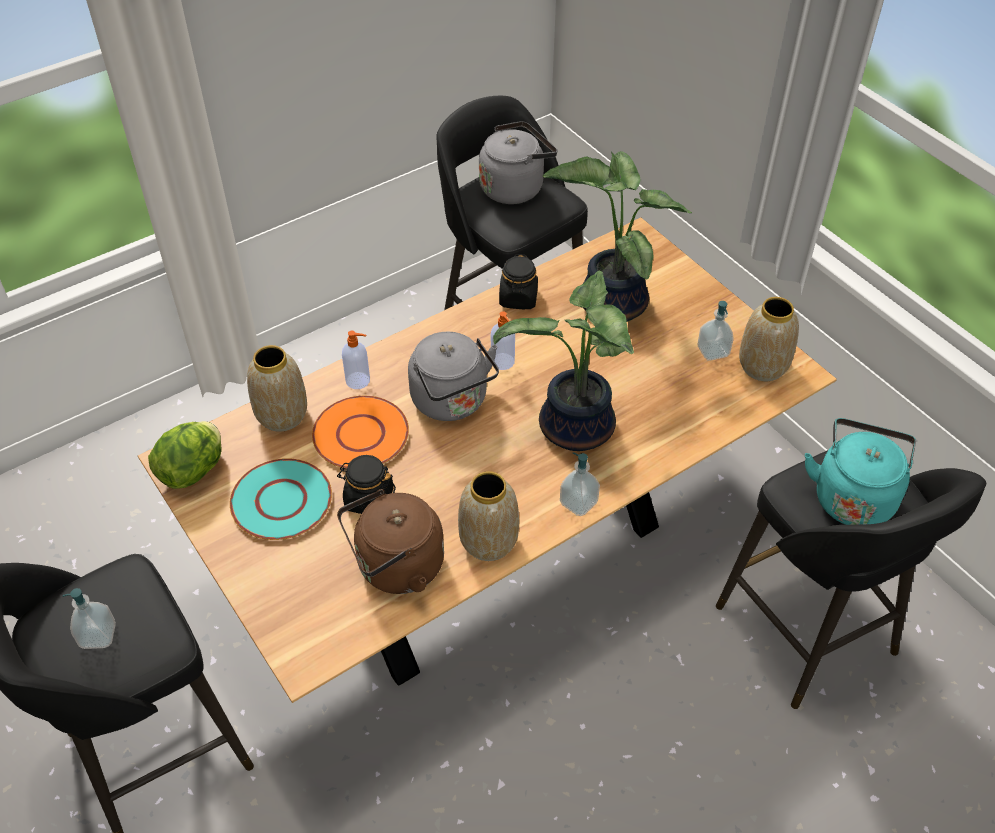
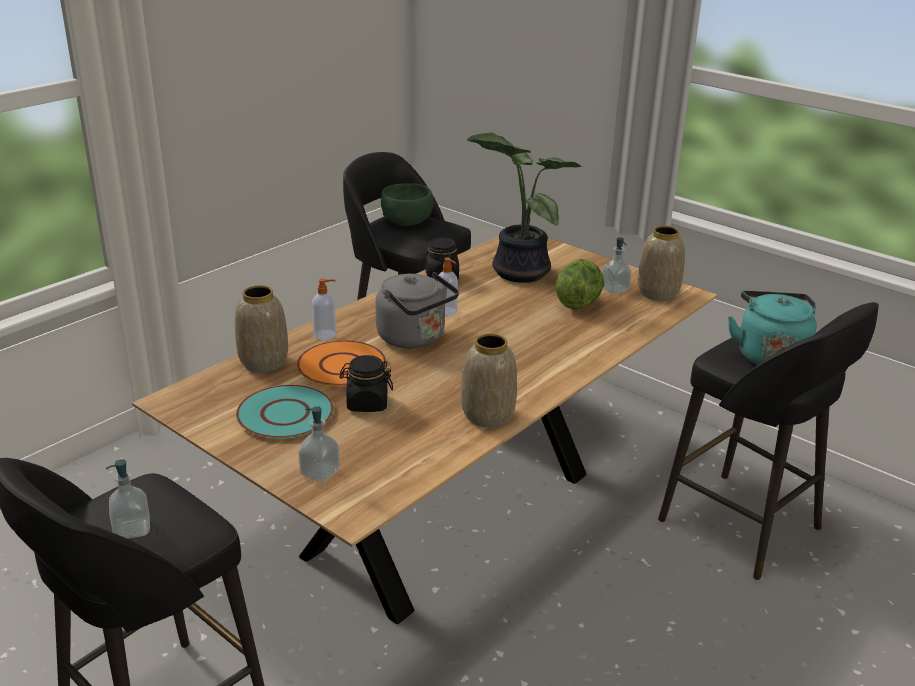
camera: 15 degrees left, 20 degrees down
lettuce [148,421,221,489] -> lettuce moved to [556,259,604,310]
brown kettle [337,489,444,594] -> none
grey kettle [479,121,557,204] -> green bowl [381,183,434,226]
potted plant [493,271,634,451] -> none
soap dispenser [560,452,600,516] -> soap dispenser moved to [298,406,340,483]

